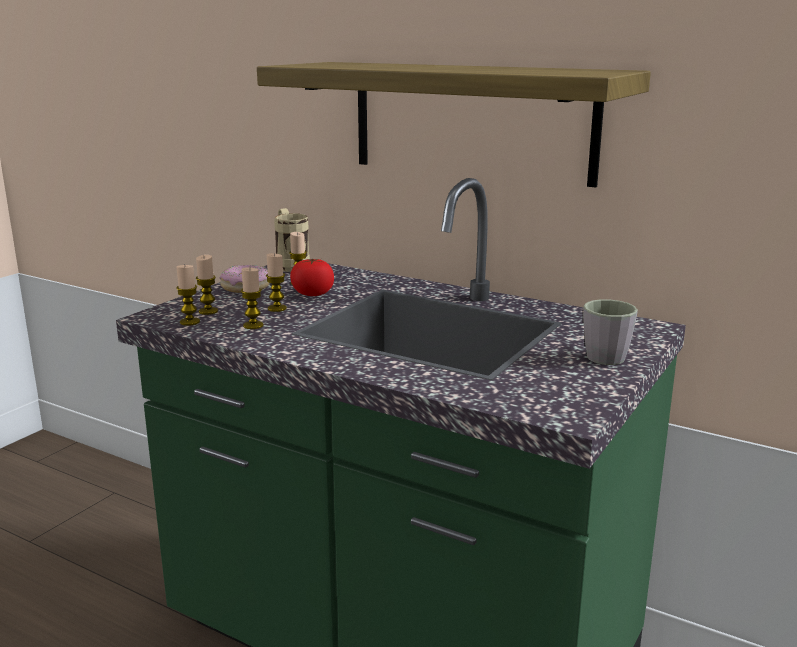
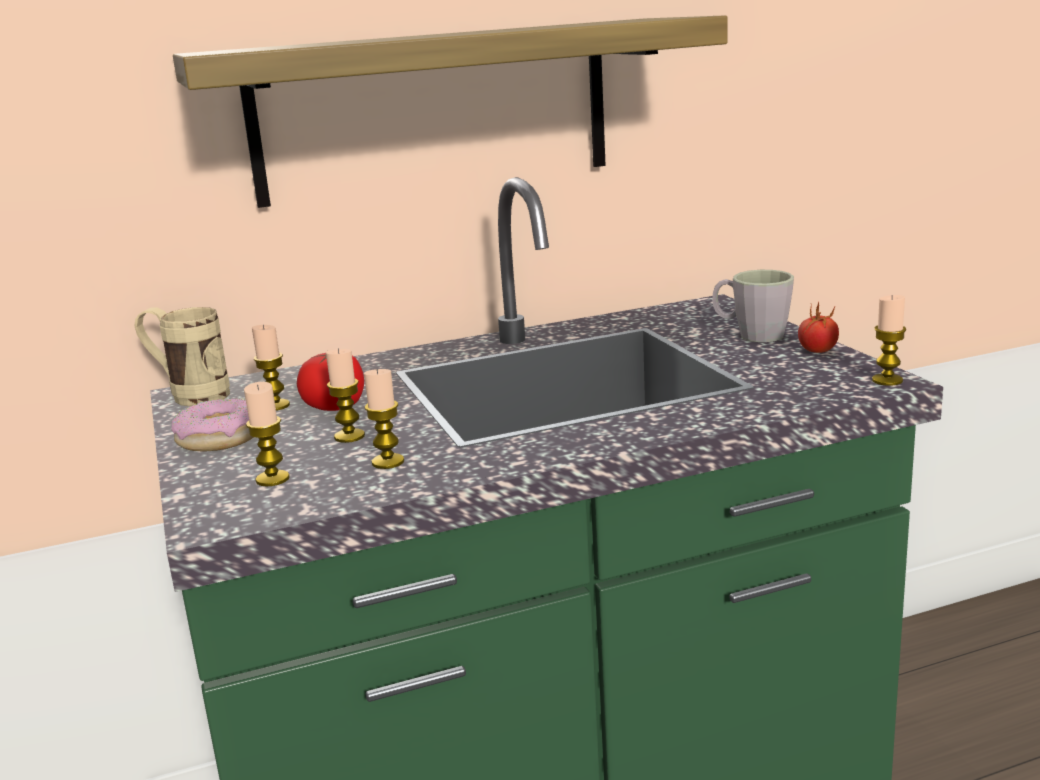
camera: 50 degrees left, 0 degrees up
candle [176,265,200,326] -> candle moved to [872,295,906,386]
none -> tomato [798,301,839,353]

